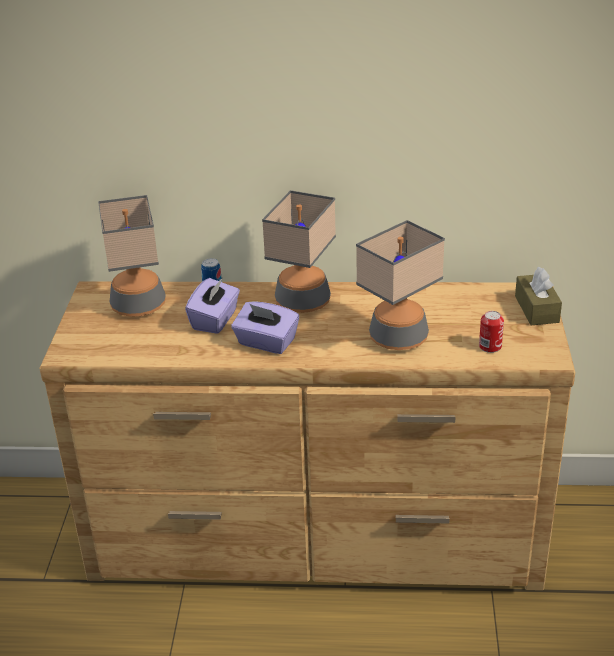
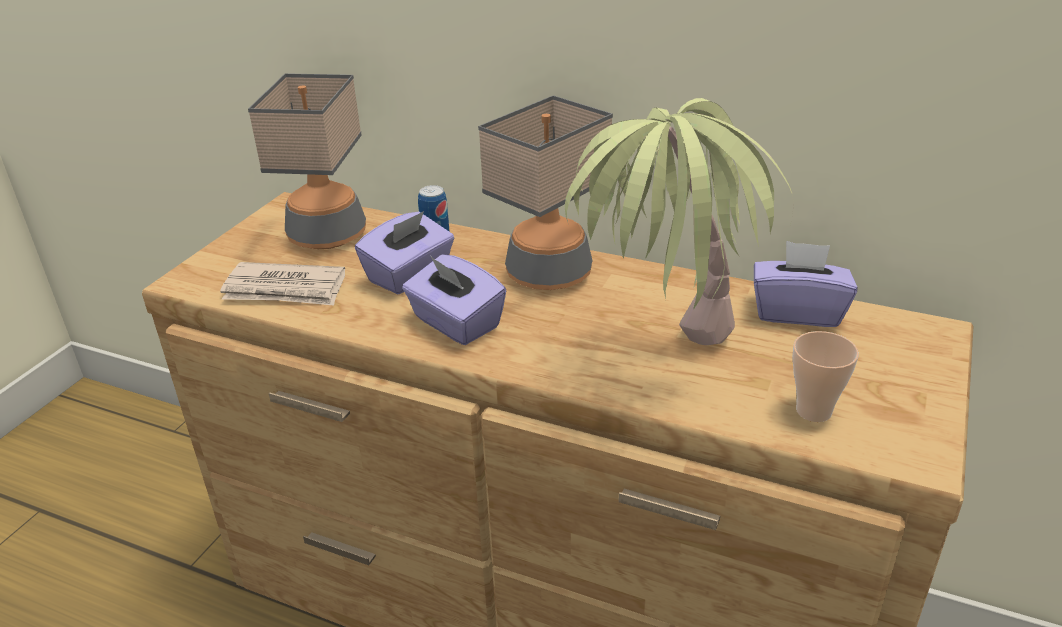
camera: 20 degrees right, 0 degrees up
table lamp [356,220,445,350] -> potted plant [565,98,794,345]
can [479,311,504,353] -> cup [793,331,859,422]
brown tissue box [515,267,562,325] -> none
none -> newspaper [220,262,345,306]
none -> purple tissue box [754,241,857,327]

